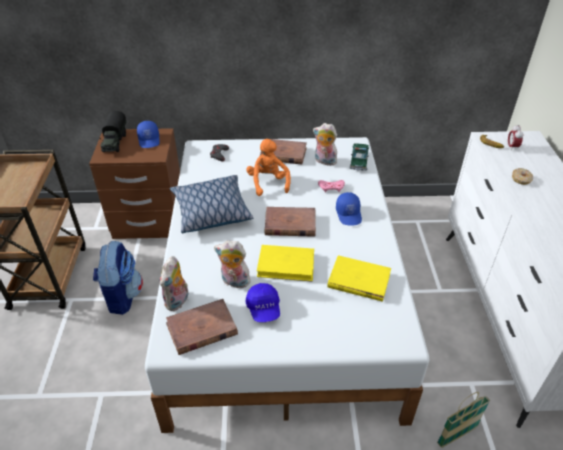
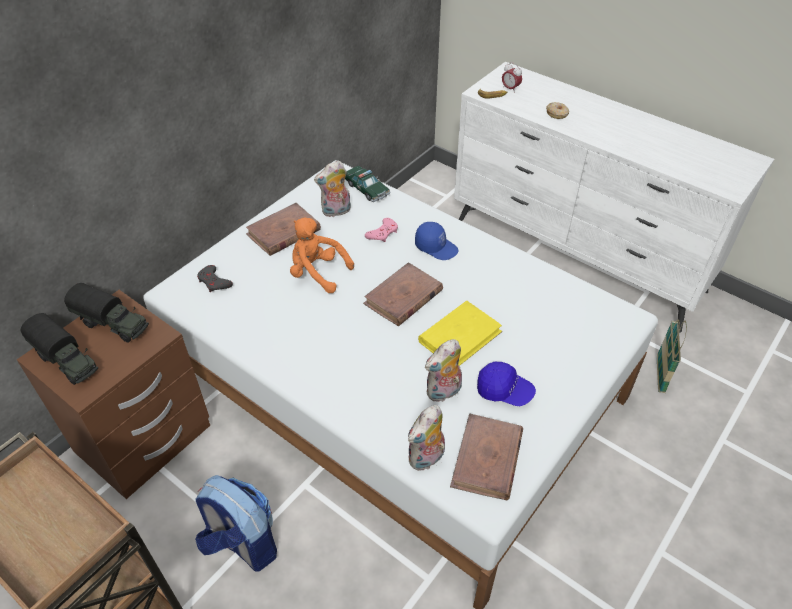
camera: 50 degrees left, 5 degrees up
blue cap [137,121,160,148] -> toy truck [64,283,149,343]
plush toy [159,256,188,311] -> plush toy turned 75 degrees clockwise [408,405,445,471]
pillow [170,175,253,233] -> none
yellow book [327,255,391,302] -> none

